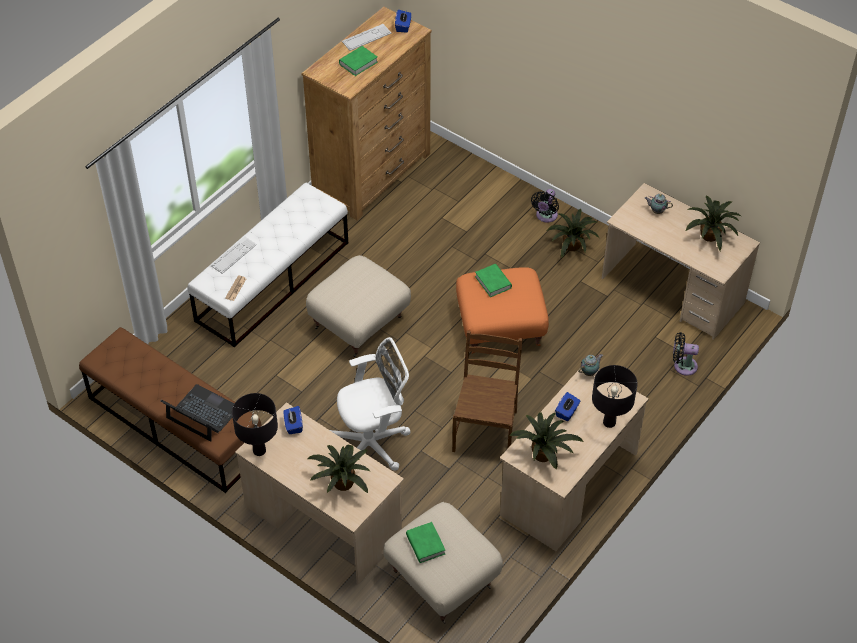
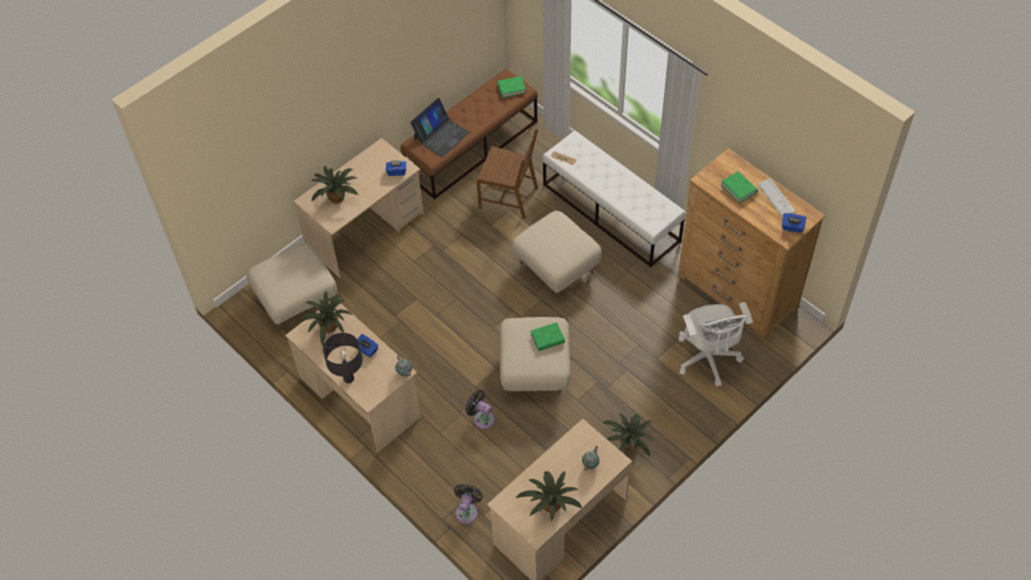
camera: 100 degrees right, 5 degrees up
keyboard [211,237,257,274] -> none
black table lamp [232,393,278,456] -> none
white office chair [330,337,411,471] -> white office chair moved to [679,302,753,387]
green book [406,522,445,563] -> green book moved to [497,76,526,98]
brown chair [452,330,523,452] -> brown chair moved to [476,128,538,219]
orange ottoman [456,267,549,354] -> beige ottoman [500,317,570,398]
black fan [531,189,559,223] -> black fan moved to [466,390,495,429]

